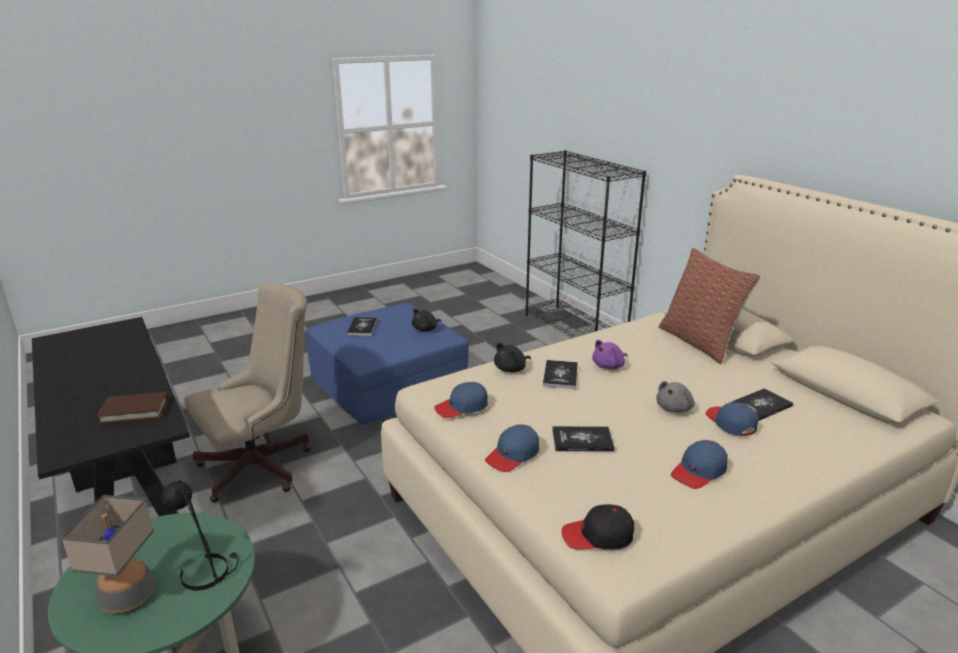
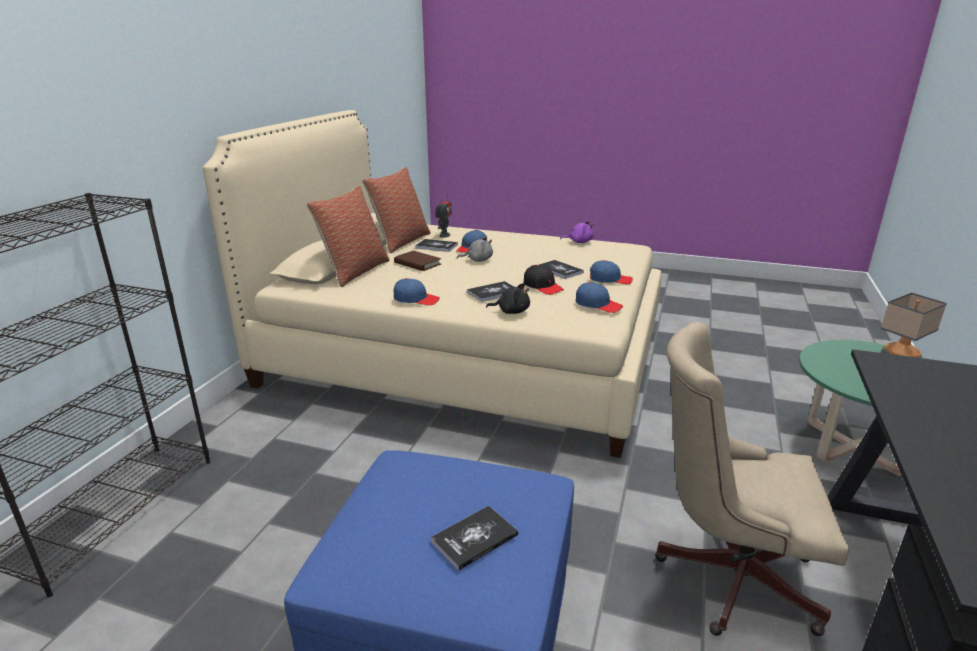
camera: 130 degrees left, 0 degrees up
brown book [96,392,169,424] -> brown book moved to [394,251,441,271]
black table lamp [162,480,239,591] -> none
black plush toy [412,309,442,331] -> none
black cap [562,504,634,550] -> black cap moved to [524,265,564,295]
purple plush toy [592,340,627,369] -> purple plush toy moved to [560,221,594,243]
blue cap [671,440,728,489] -> blue cap moved to [394,278,440,305]
none -> pillow [363,167,430,253]
none -> toy robot [435,193,452,237]

